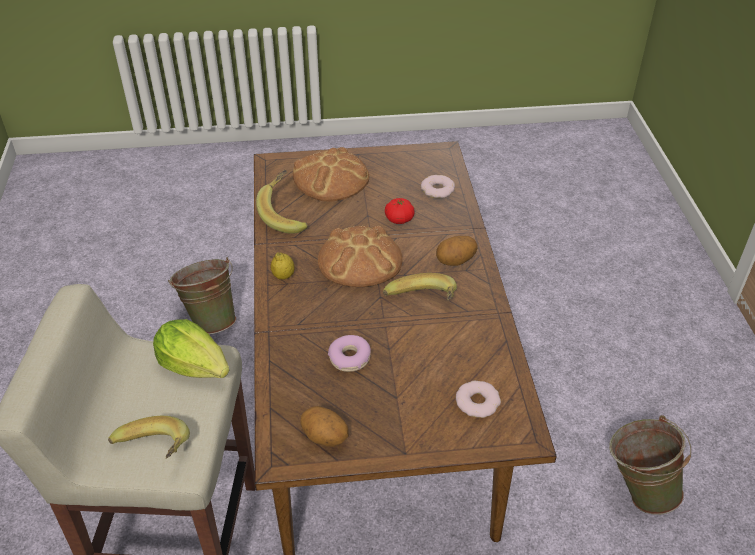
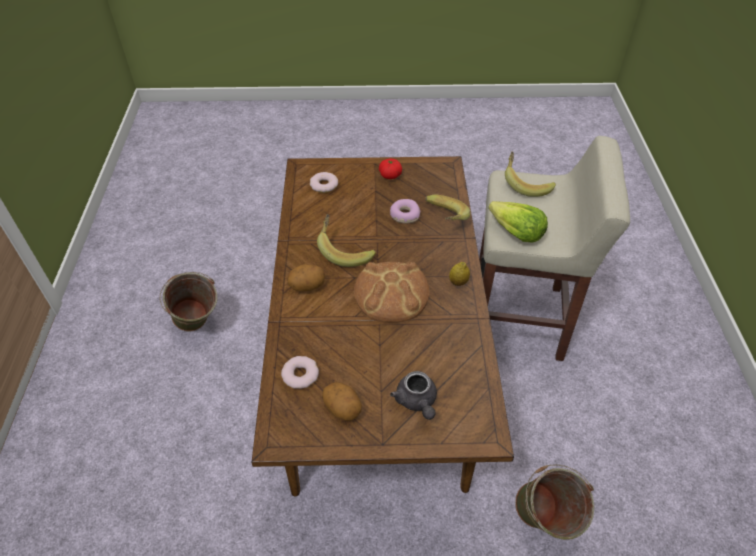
camera: 175 degrees left, 5 degrees up
banana [256,170,308,234] -> banana moved to [425,195,470,220]
bread [293,147,369,202] -> grey teapot [390,371,437,420]
potato [301,406,348,447] -> potato moved to [322,382,362,421]
tomato [385,198,415,224] -> tomato moved to [379,159,402,179]

